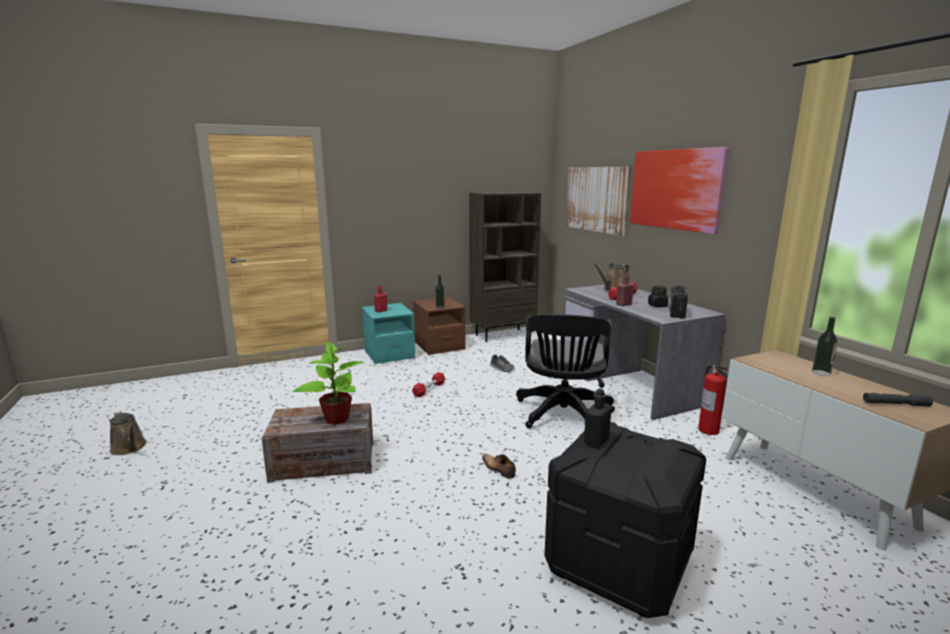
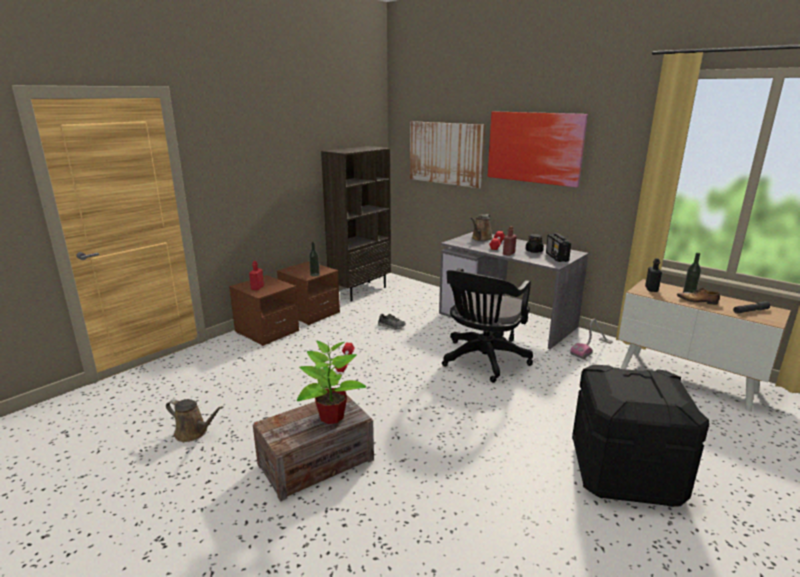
camera: 25 degrees left, 5 degrees up
brown watering can [110,411,147,455] -> brown watering can moved to [166,399,223,442]
turquoise nightstand [362,303,415,364] -> brown nightstand [229,275,299,346]
shoe [482,454,516,479] -> shoe moved to [677,288,720,305]
black office chair [516,314,615,428] -> black office chair turned 45 degrees clockwise [442,268,533,383]
black bottle [584,389,612,448] -> black bottle moved to [645,258,662,292]
fire extinguisher [698,365,728,435] -> vacuum cleaner [570,319,613,359]

